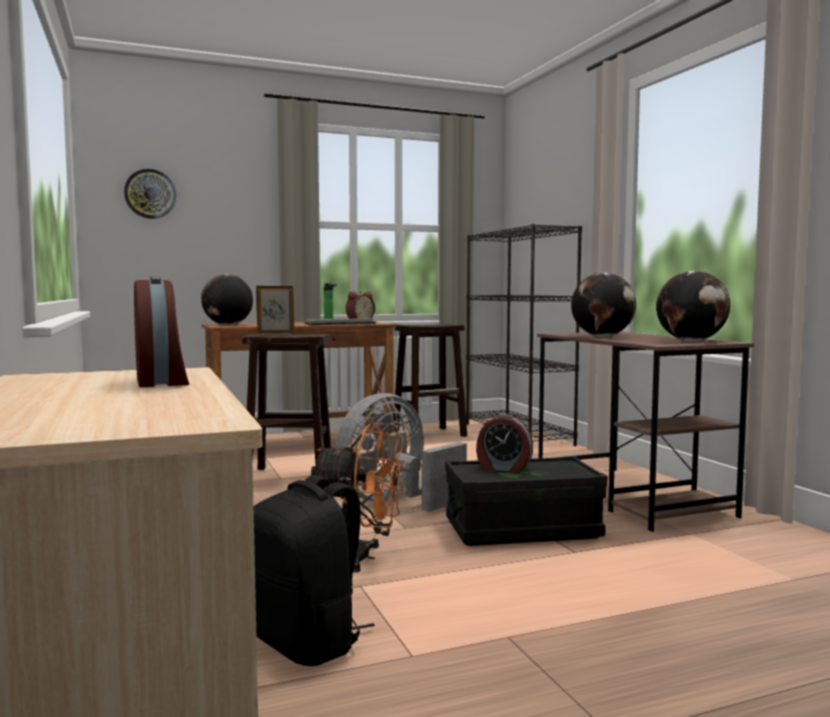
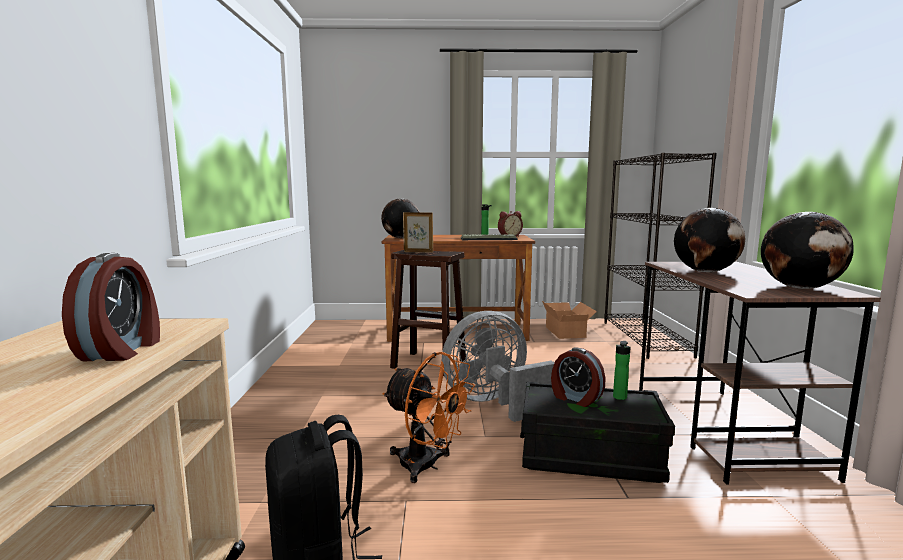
camera: 20 degrees right, 5 degrees up
wall clock [124,169,176,219] -> none
brown stool [394,324,467,437] -> cardboard box [542,301,597,339]
none -> bottle [613,341,631,400]

